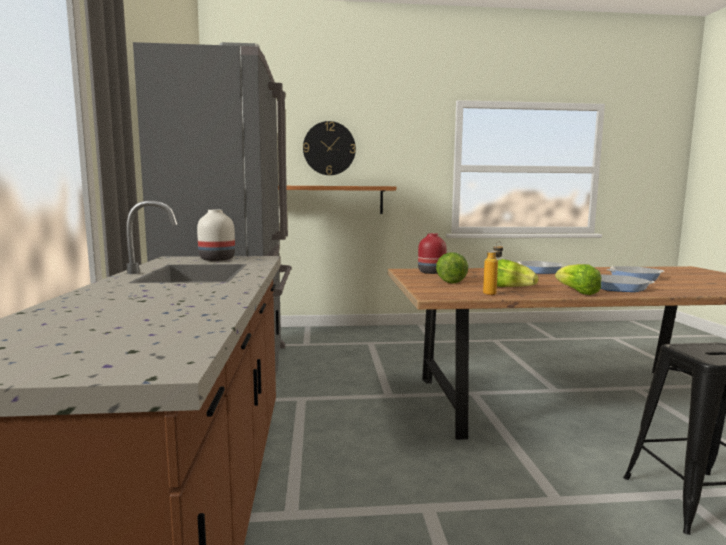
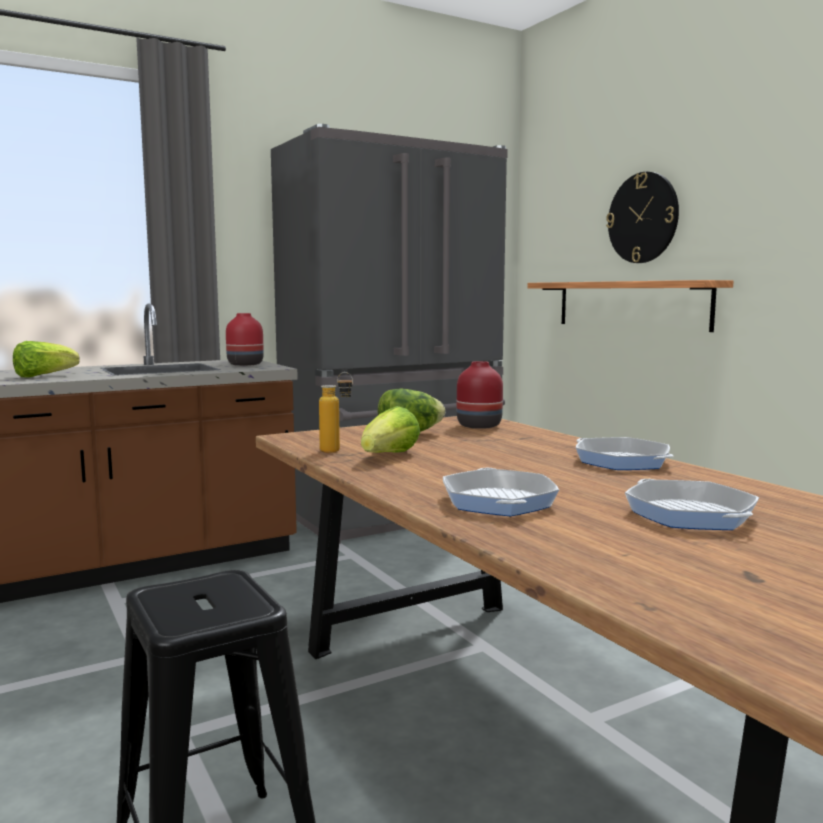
camera: 65 degrees right, 0 degrees up
white vase [197,210,235,261] -> red vase [226,313,264,366]
lettuce [555,264,601,295] -> lettuce moved to [13,341,80,378]

